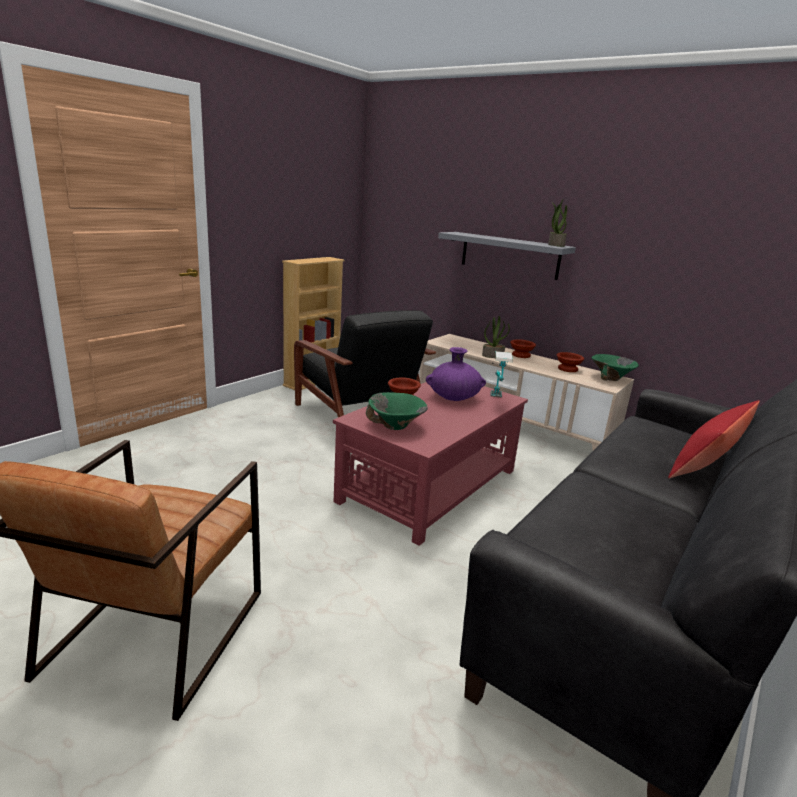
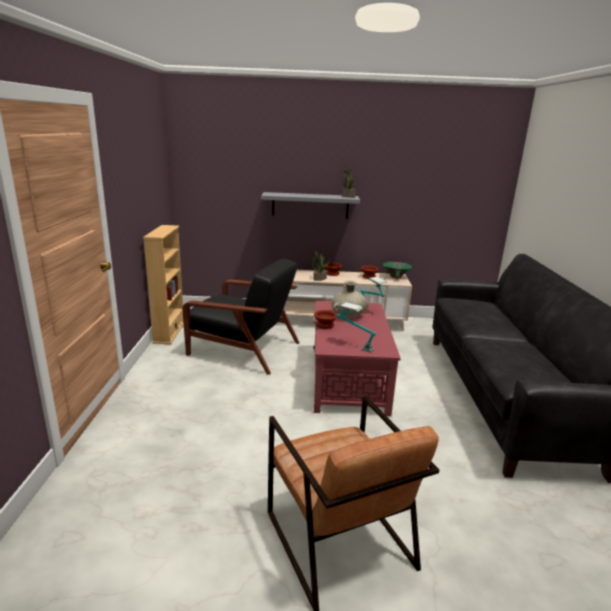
camera: 35 degrees left, 0 degrees up
green bowl [366,392,428,430] -> table lamp [336,302,376,352]
purple vase [426,347,486,401] -> beige vase [332,281,367,318]
red pillow [668,400,760,478] -> none

